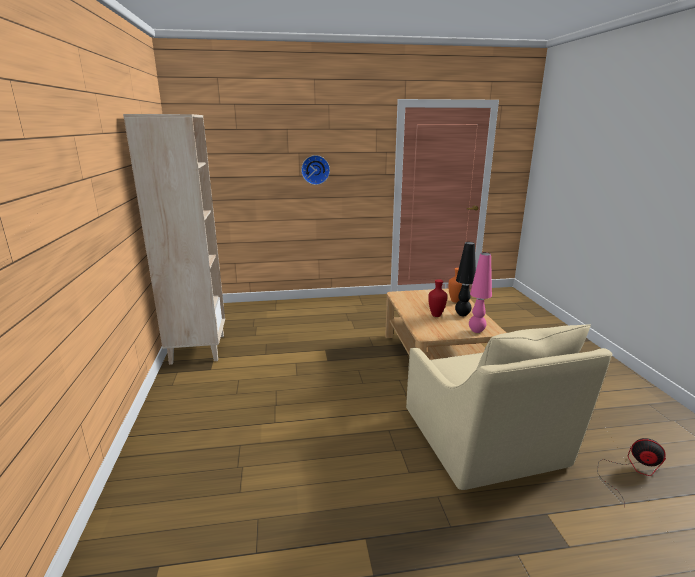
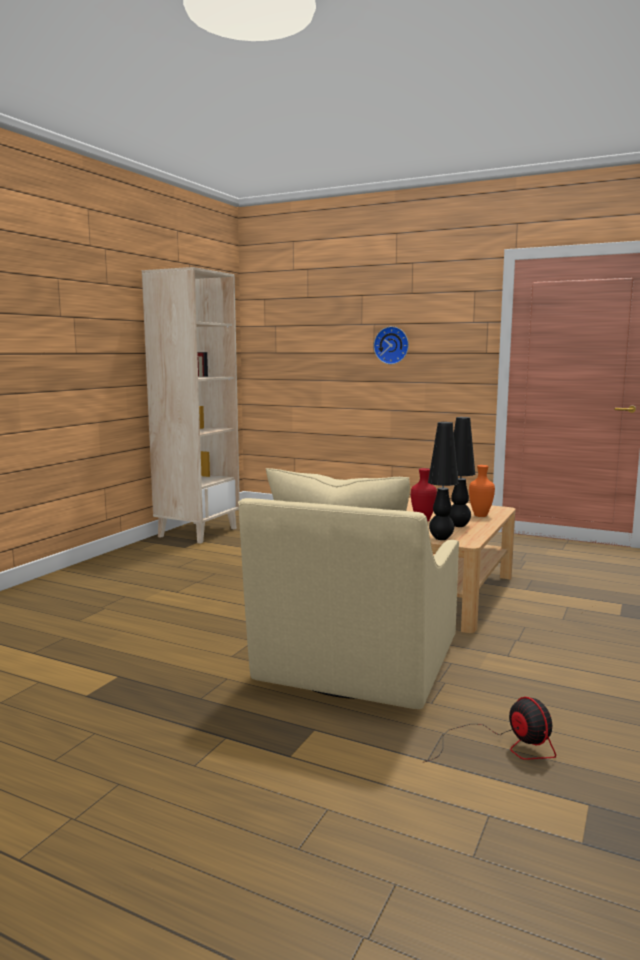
camera: 35 degrees right, 10 degrees down
pink table lamp [469,253,492,333] -> black table lamp [428,422,459,540]

